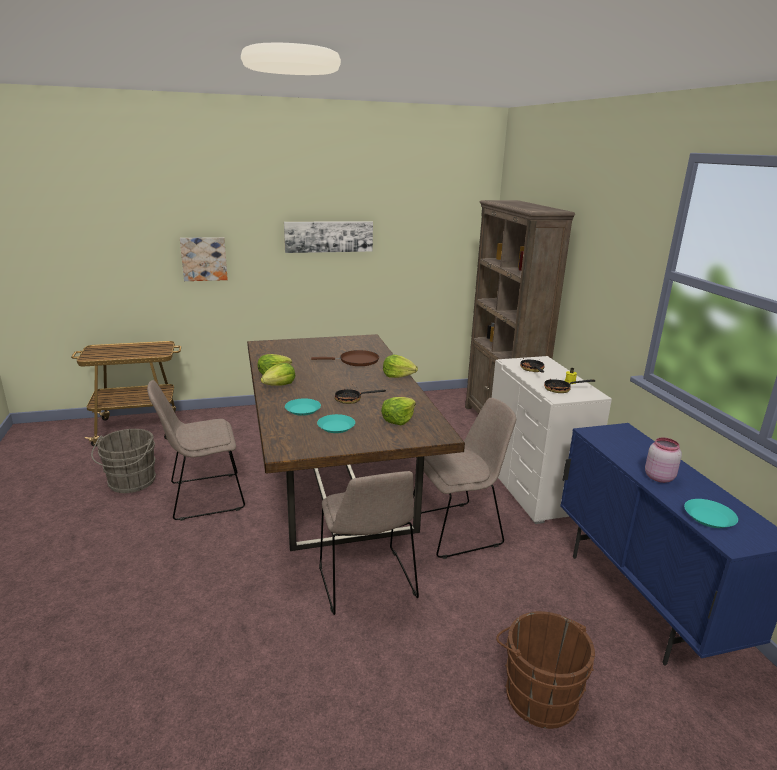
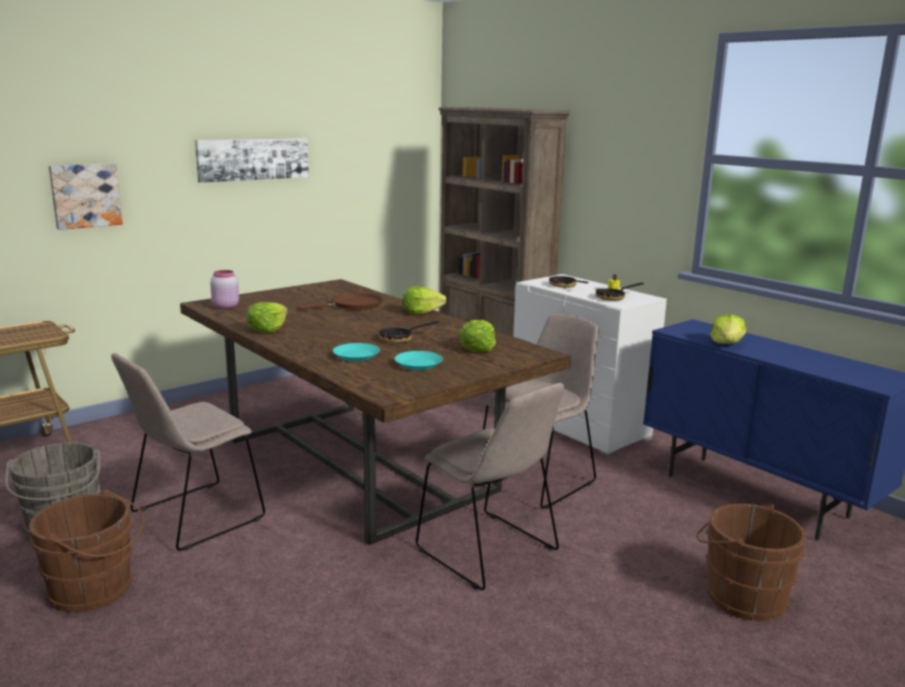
camera: 25 degrees left, 5 degrees down
lettuce [261,363,296,386] -> lettuce moved to [710,314,746,344]
pink jar [645,438,682,483] -> pink jar moved to [210,270,239,309]
turquoise plate [684,499,738,528] -> none
none -> brown bucket [29,490,144,612]

